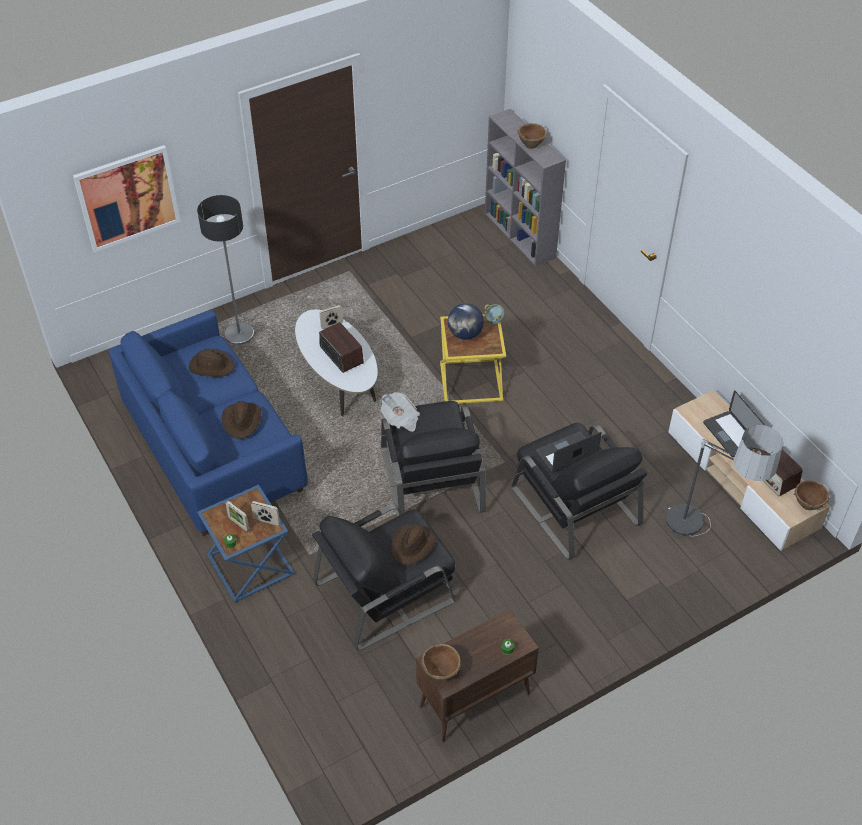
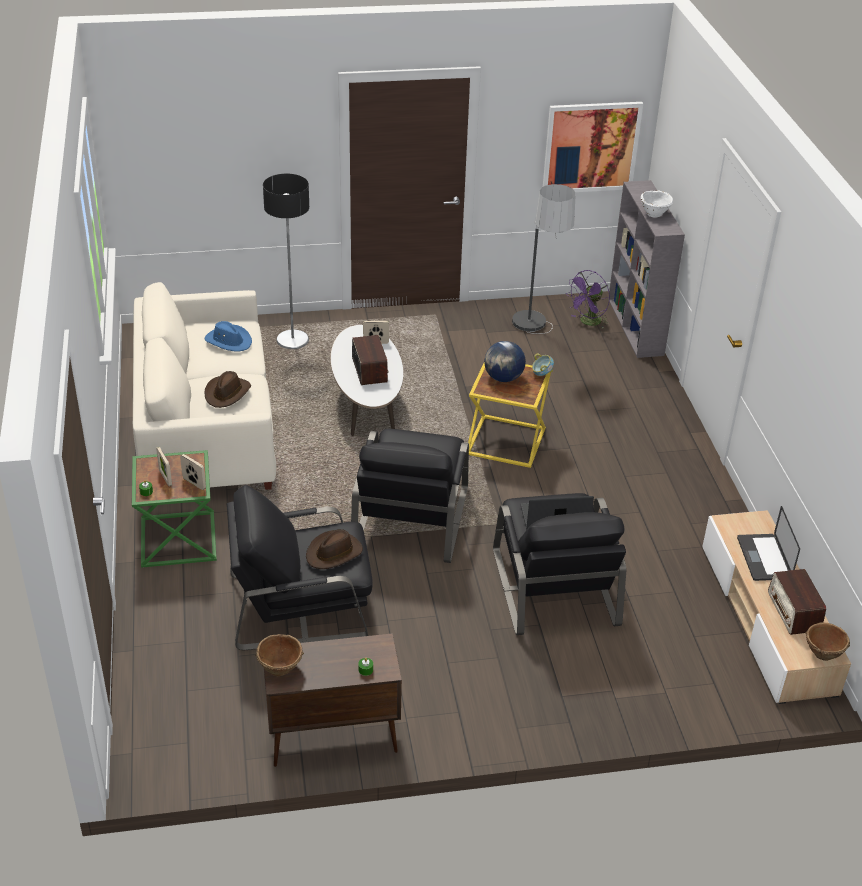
camera: 20 degrees right, 10 degrees down
picture [73,145,180,253] -> picture moved to [543,102,643,192]
blue sofa [108,310,308,536] -> white sofa [133,282,276,490]
brown hat [189,349,235,377] -> blue hat [205,321,252,352]
blue side table [197,485,294,603] -> green side table [132,450,217,568]
newspaper [381,392,420,432] -> none
brown bowl [518,123,547,149] -> white bowl [641,190,673,218]
floor lamp [666,425,783,536] -> floor lamp moved to [512,184,576,334]
none -> purple fan [567,270,610,329]

